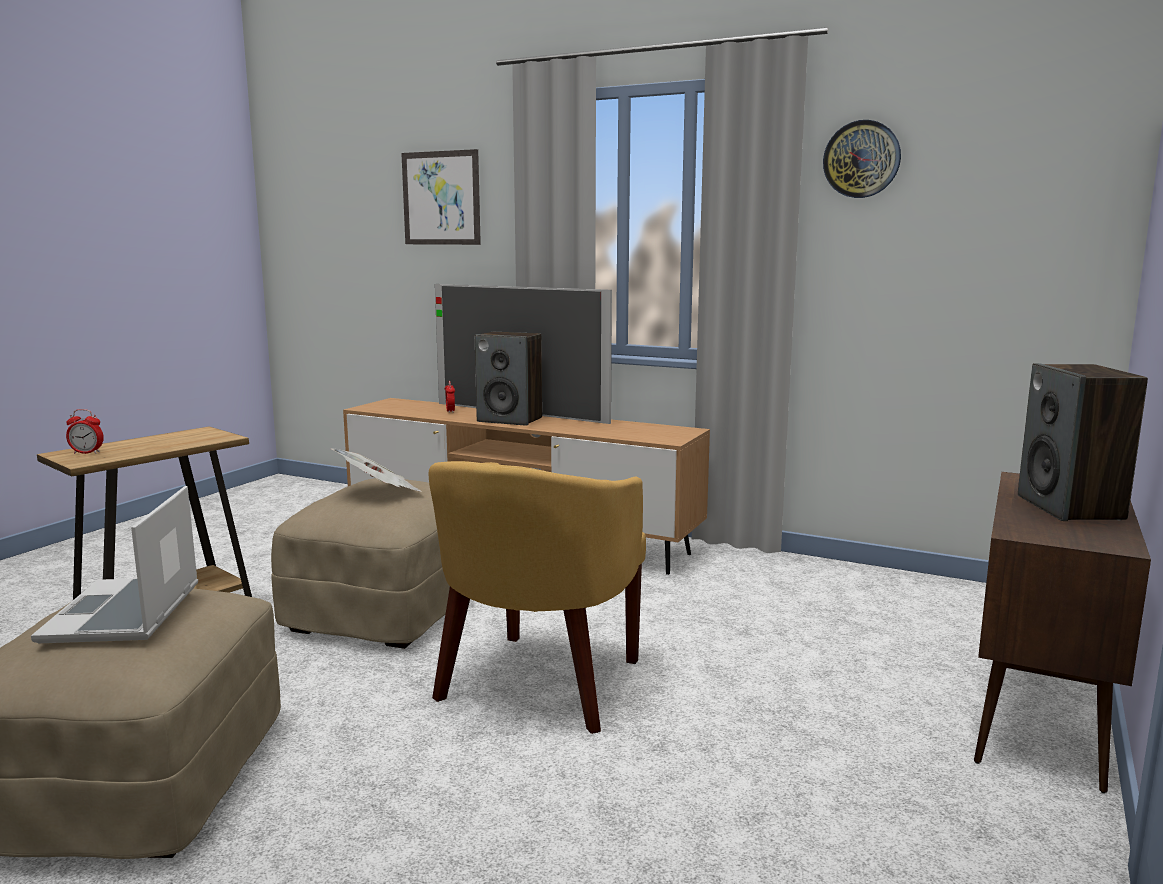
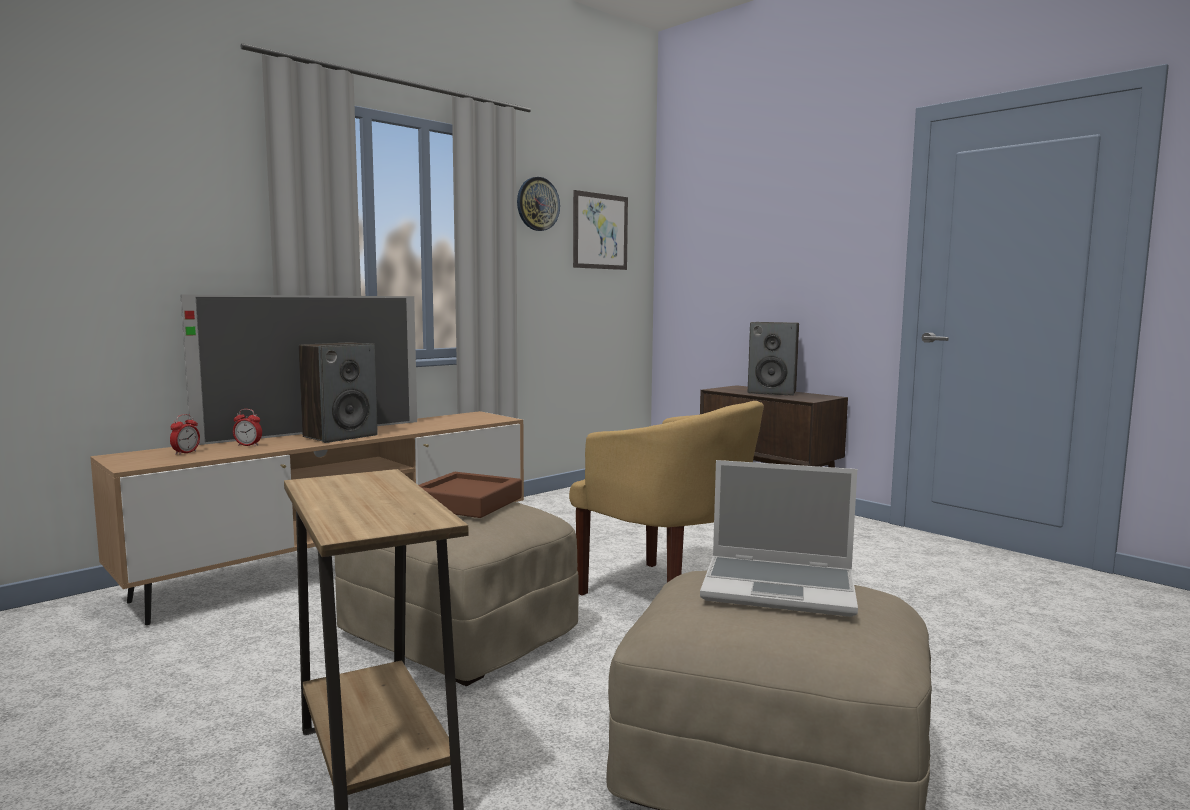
camera: 70 degrees left, 5 degrees down
alarm clock [66,409,104,454] -> alarm clock moved to [170,414,200,455]
newspaper [330,448,424,492] -> brown tray [419,472,522,518]
picture [401,149,481,245] -> picture moved to [573,190,628,270]

